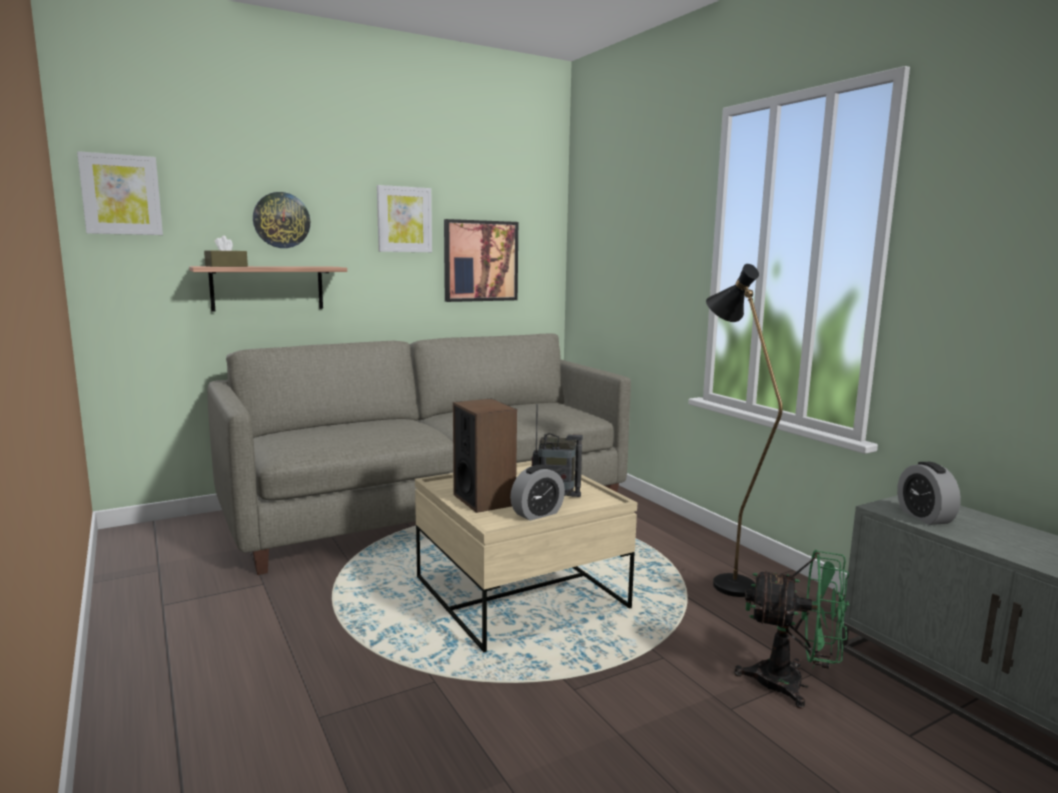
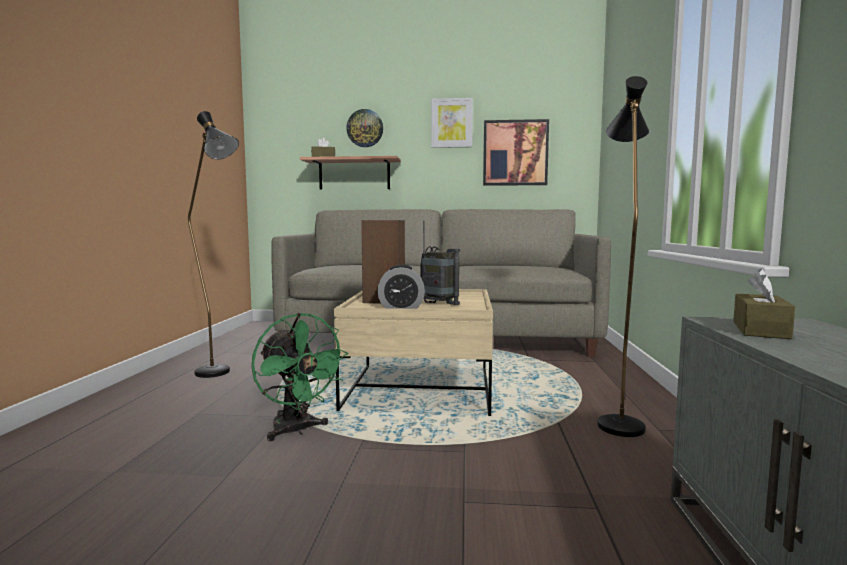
camera: 35 degrees right, 5 degrees down
picture [77,151,163,235] -> none
green fan [734,550,850,709] -> green fan moved to [252,313,348,441]
alarm clock [897,462,961,525] -> brown tissue box [733,269,795,339]
none -> black floor lamp [188,111,239,378]

